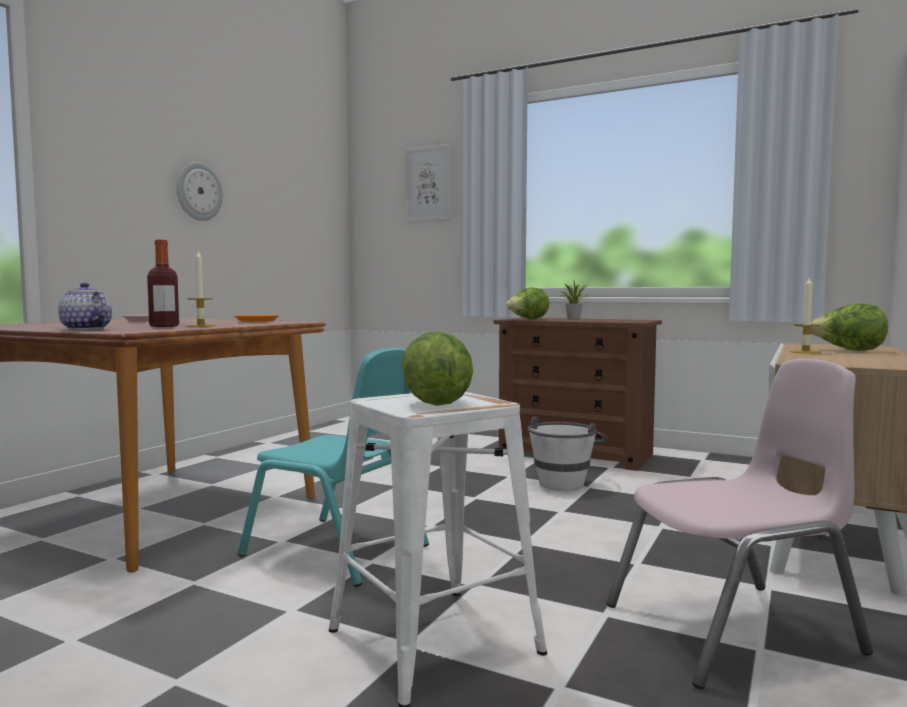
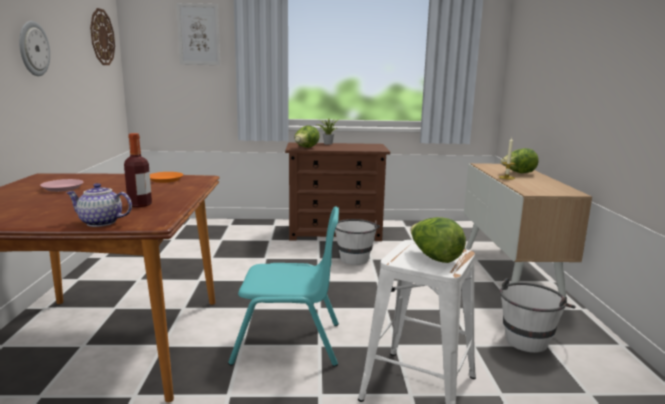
camera: 30 degrees left, 10 degrees up
candle [186,249,216,327] -> none
pink chair [606,359,873,689] -> white bucket [500,278,576,353]
none -> wall clock [90,8,115,65]

